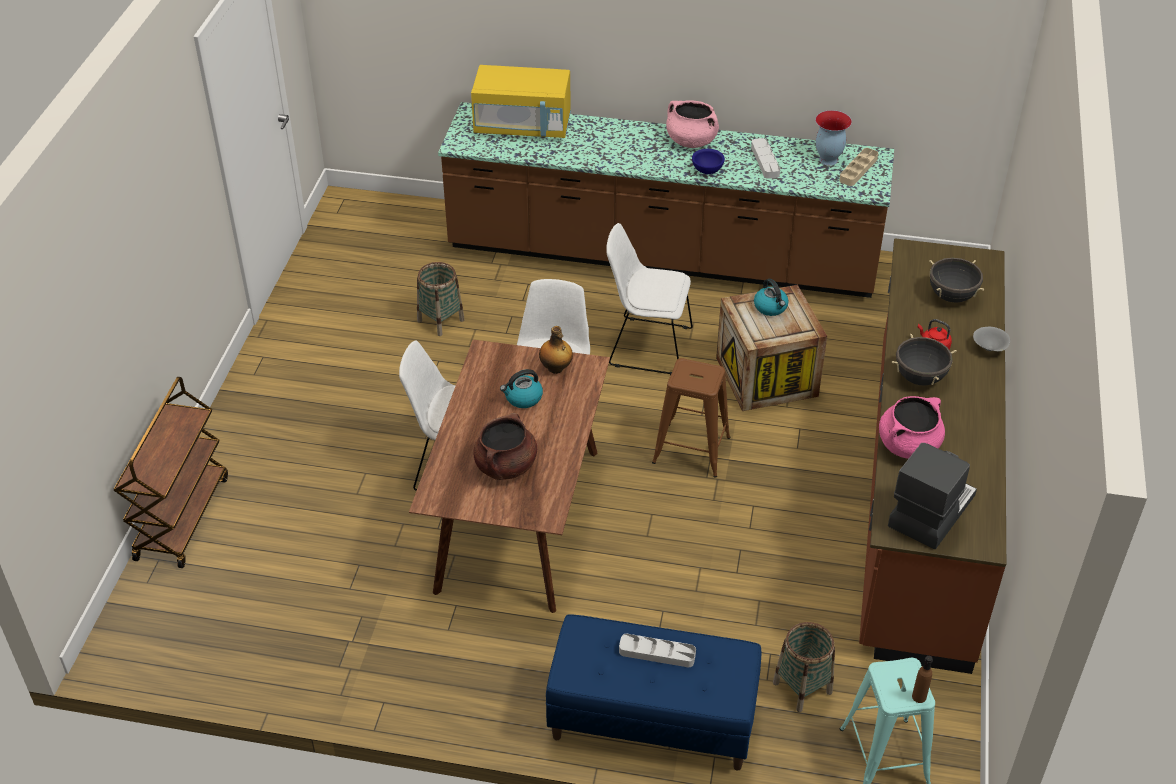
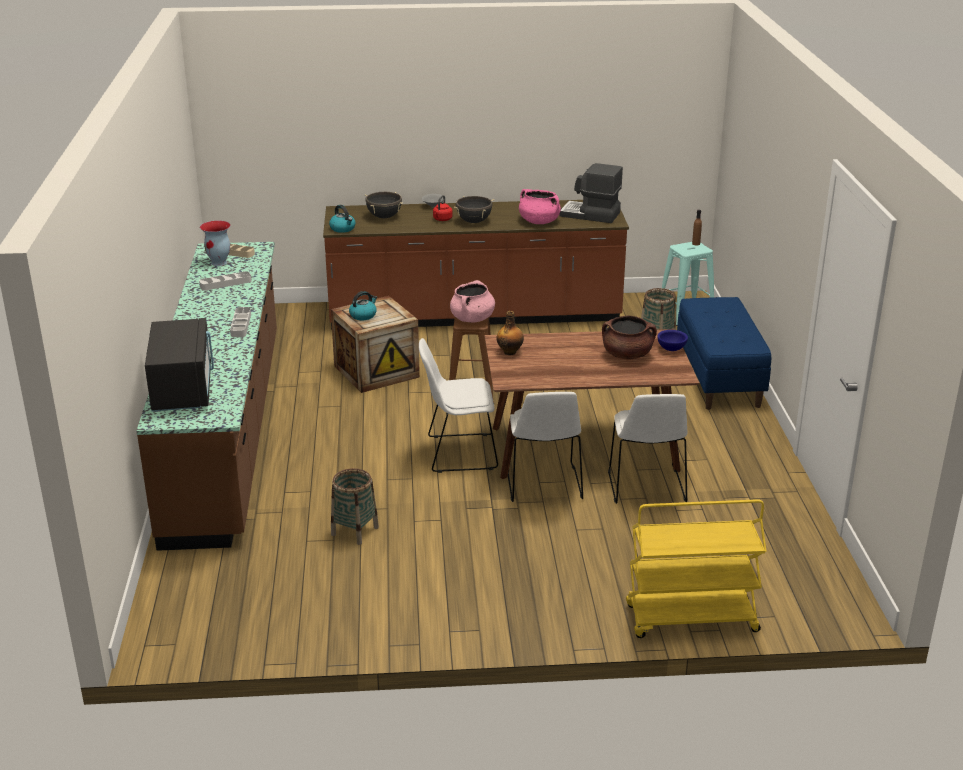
camera: 105 degrees left, 15 degrees down
brown cart [113,377,228,568] -> yellow cart [626,499,767,638]
yellow microwave [471,65,571,138] -> black microwave [145,318,214,412]
kettle [500,369,543,408] -> kettle moved to [329,205,356,233]
white chair [606,223,693,375] -> white chair moved to [608,394,687,504]
grey tray [619,634,696,668] -> grey tray moved to [230,307,251,337]
pink cooking pot [666,100,719,148] -> pink cooking pot moved to [450,280,495,322]
blue bowl [692,149,725,174] -> blue bowl moved to [657,330,688,351]

